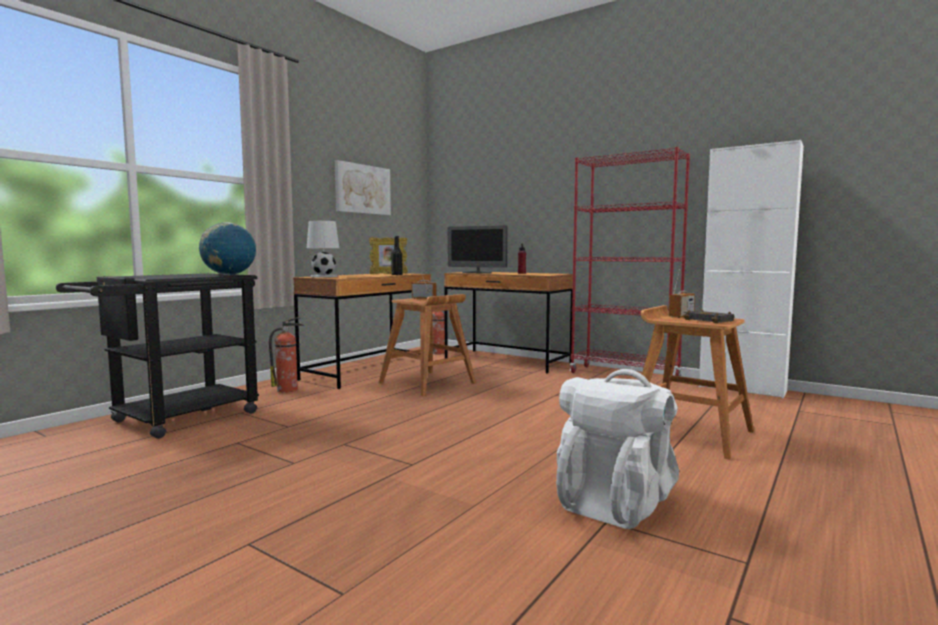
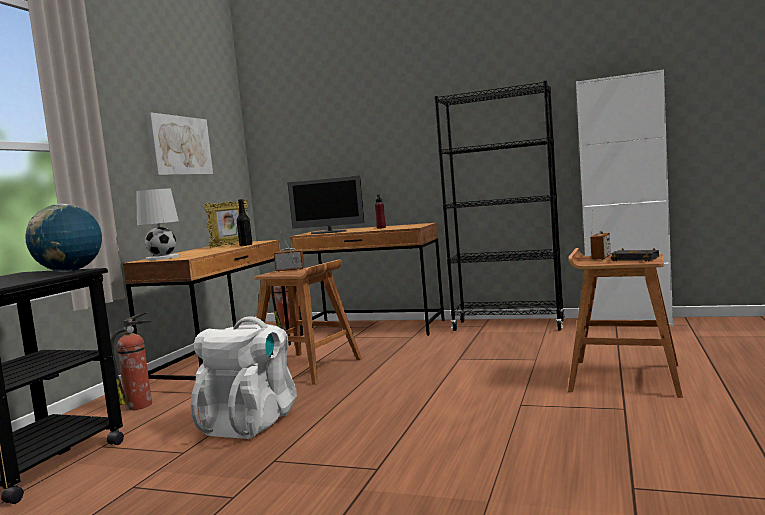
camera: 15 degrees left, 0 degrees up
white backpack [556,369,679,529] -> white backpack moved to [191,317,297,439]
red bookcase [570,147,690,376] -> black bookcase [434,80,565,331]

